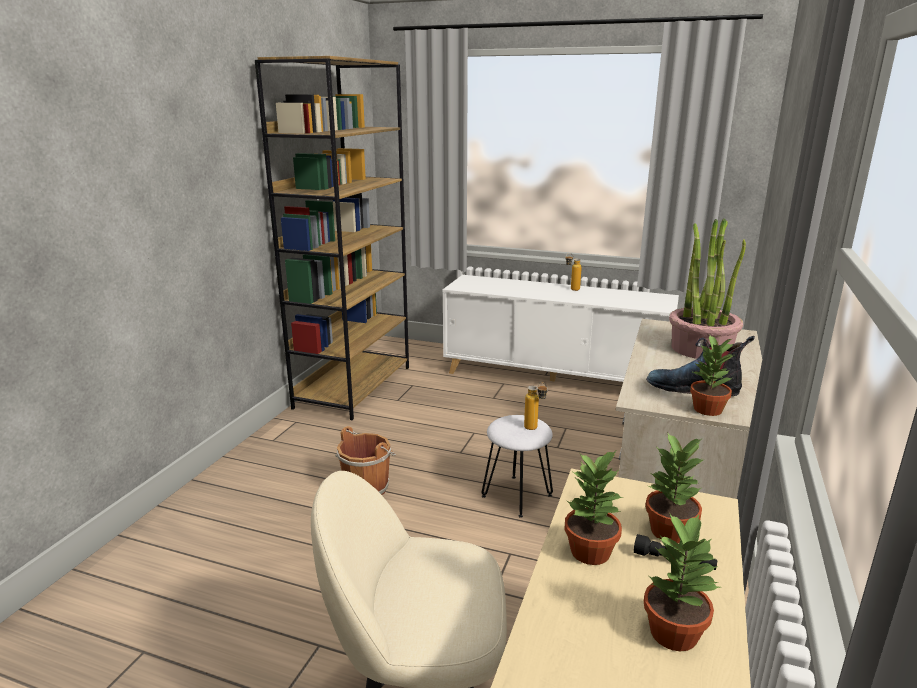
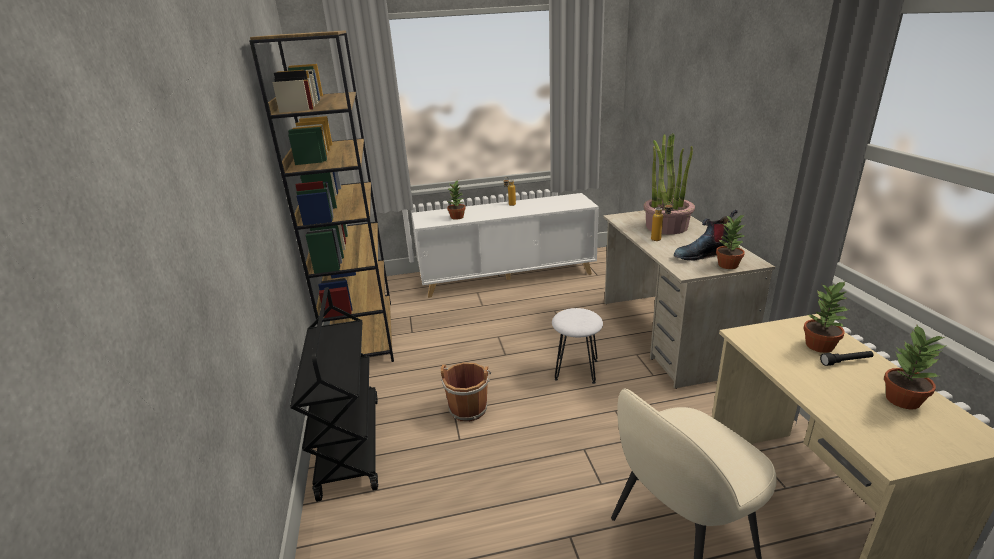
camera: 30 degrees left, 5 degrees up
bottle [524,382,548,430] -> bottle moved to [651,202,673,241]
potted plant [565,451,622,565] -> potted plant moved to [447,181,466,220]
none -> black cart [290,287,378,502]

